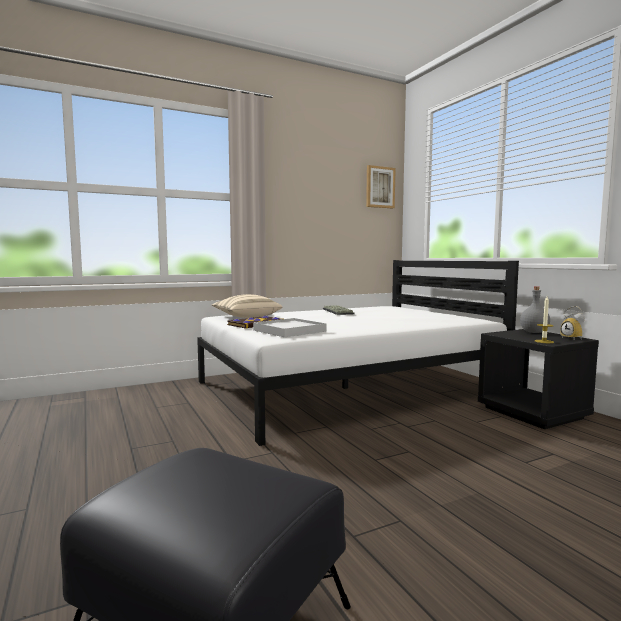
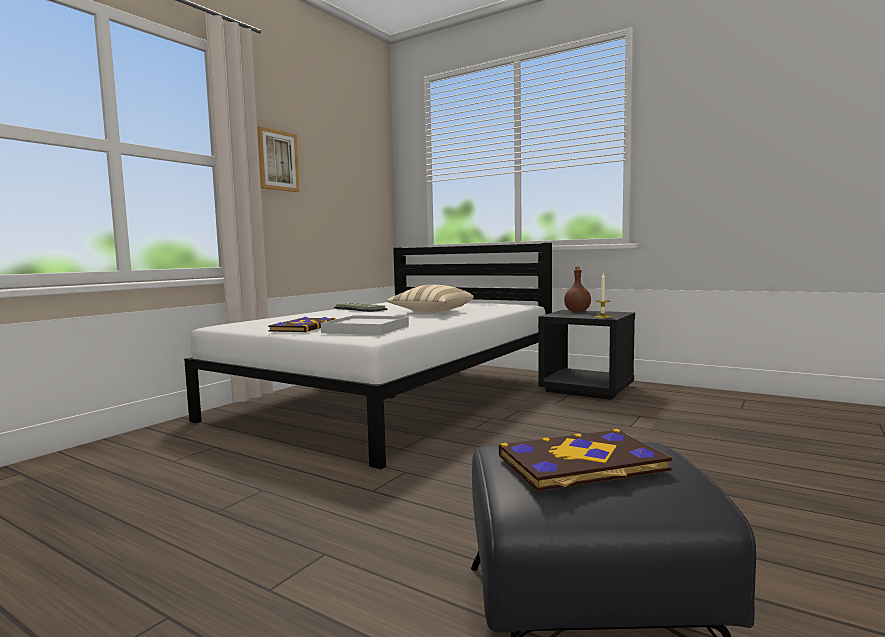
camera: 30 degrees left, 0 degrees up
beige pillow [212,294,282,318] -> beige pillow moved to [386,285,474,313]
picture [366,165,396,209] -> picture moved to [257,126,300,192]
grey bottle [520,286,550,333] -> brown bottle [564,267,591,312]
alarm clock [560,306,585,340] -> none
none -> book [499,429,672,491]

